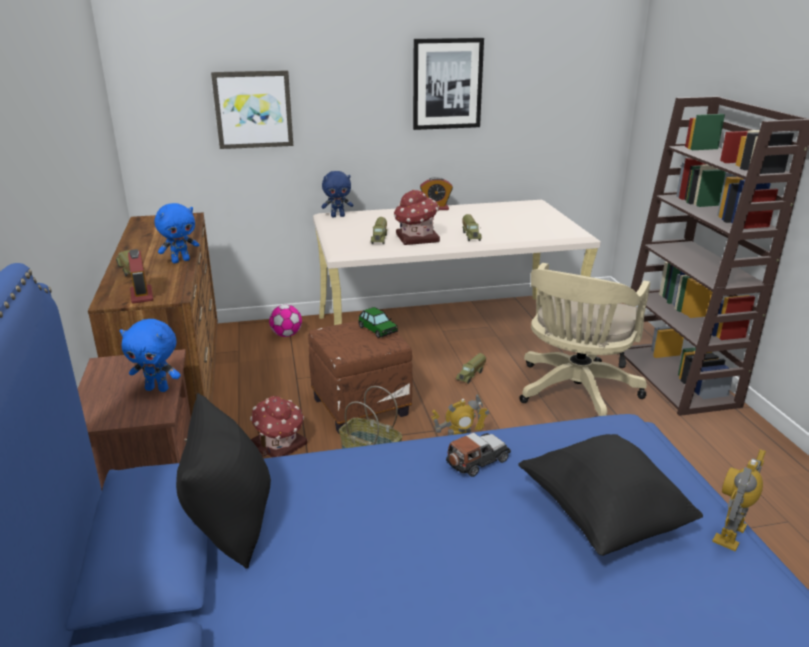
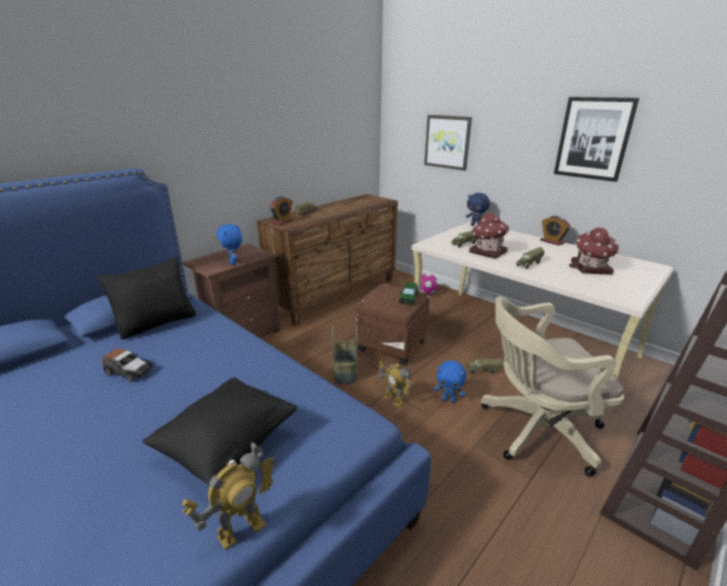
camera: 55 degrees right, 0 degrees up
blue plush toy [154,203,199,263] -> blue plush toy moved to [434,360,466,403]
toy house [250,396,307,457] -> toy house moved to [569,227,619,275]
toy car [446,433,511,477] -> toy car moved to [102,348,153,382]
toy robot [712,449,766,551] -> toy robot turned 135 degrees clockwise [182,442,277,550]

